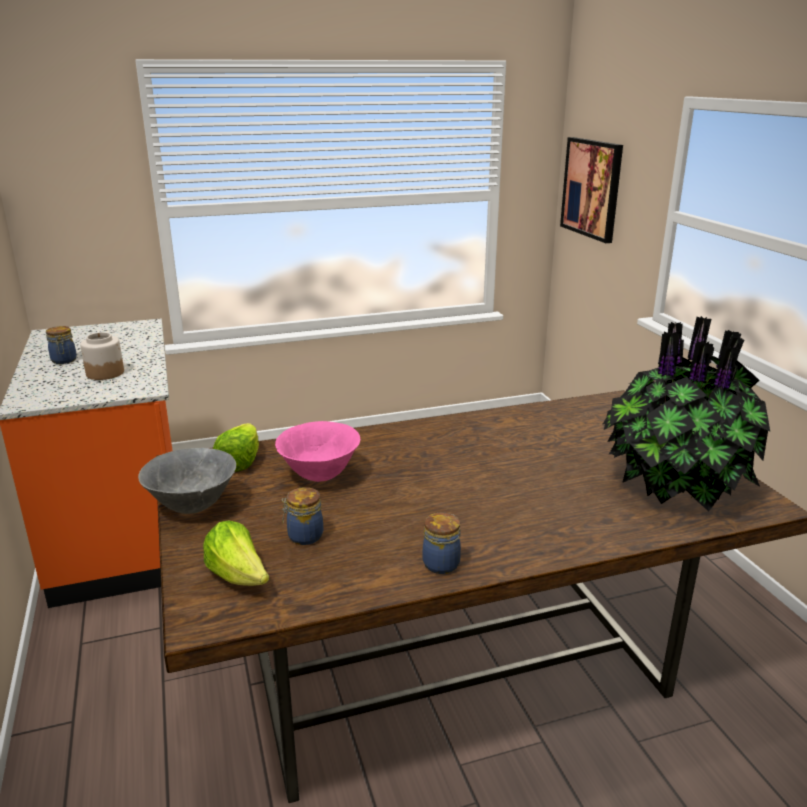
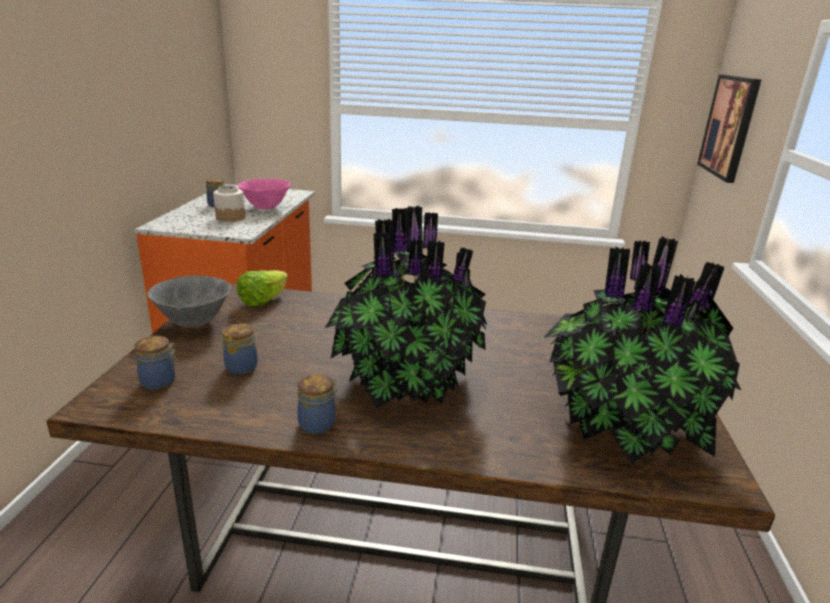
camera: 25 degrees right, 0 degrees up
lettuce [203,520,269,586] -> jar [134,336,178,390]
pink bowl [275,421,360,482] -> pink bowl moved to [237,179,291,209]
none -> potted plant [325,206,487,409]

